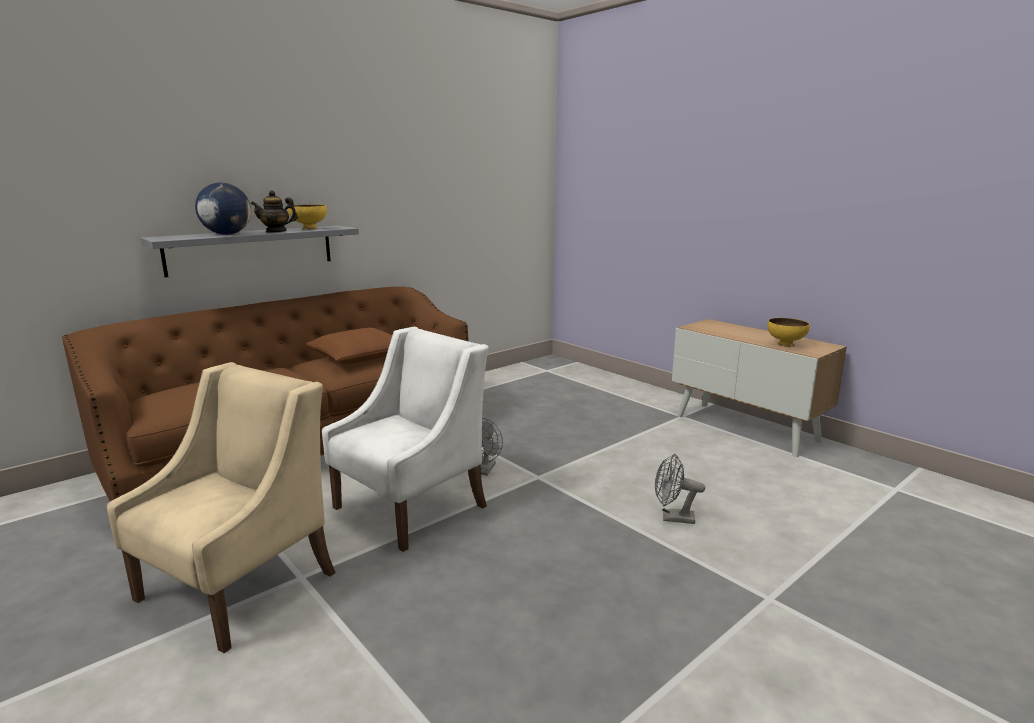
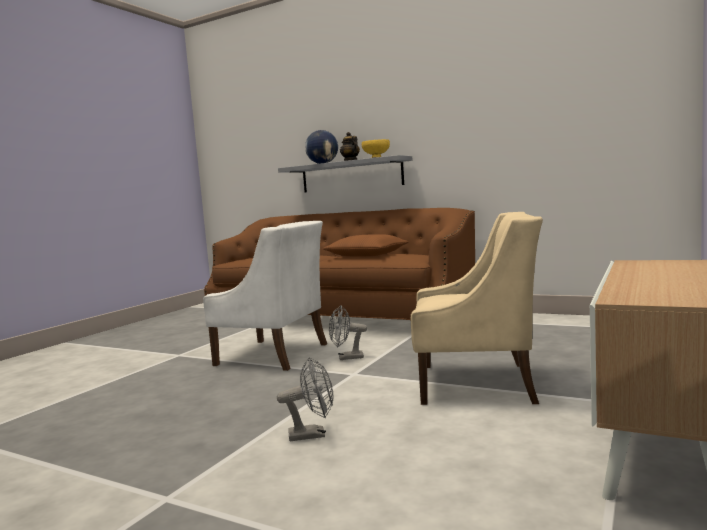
camera: 70 degrees right, 10 degrees down
beige armchair [107,362,336,653] -> beige armchair moved to [411,212,543,405]
grey fan [655,454,705,524] -> grey fan turned 90 degrees clockwise [277,358,333,441]
yellow bowl [767,318,810,347] -> none

